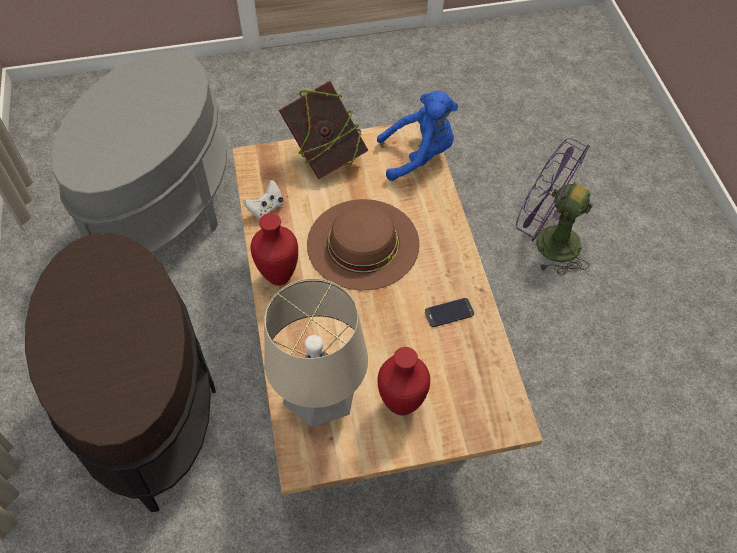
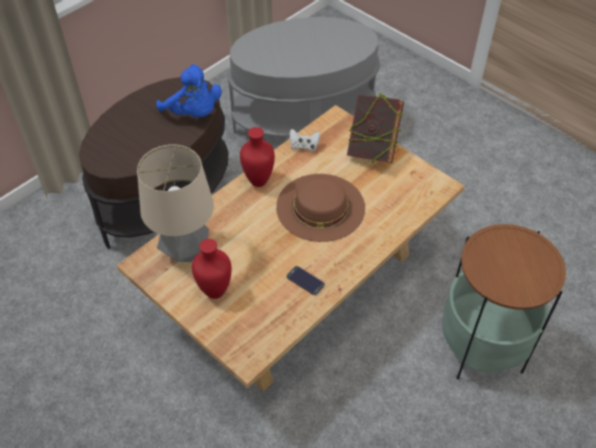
camera: 55 degrees right, 5 degrees down
blue plush toy [377,91,458,181] -> blue plush toy moved to [156,64,222,117]
purple fan [516,138,593,276] -> side table [442,224,566,379]

